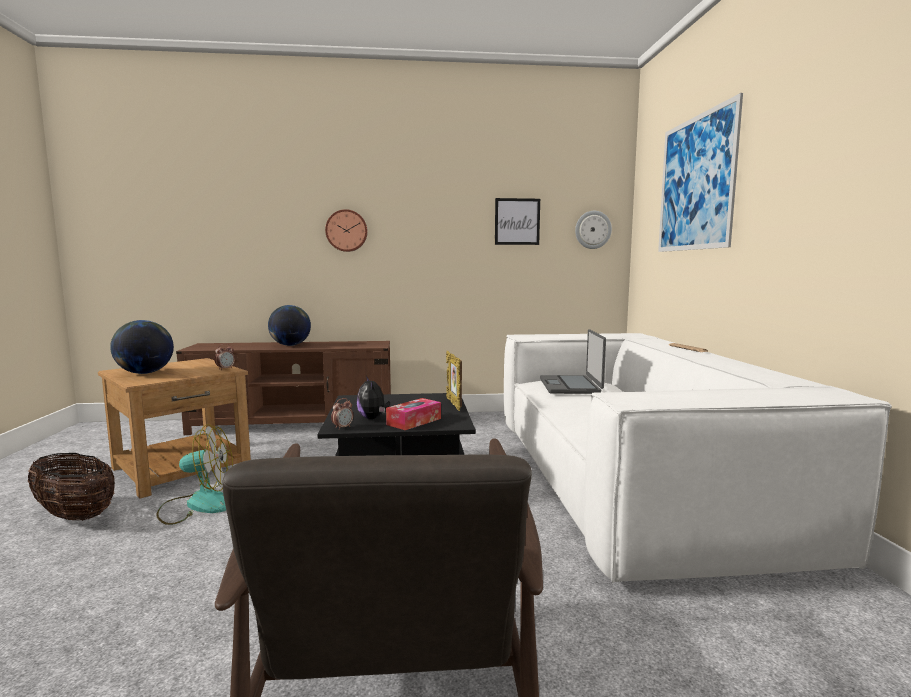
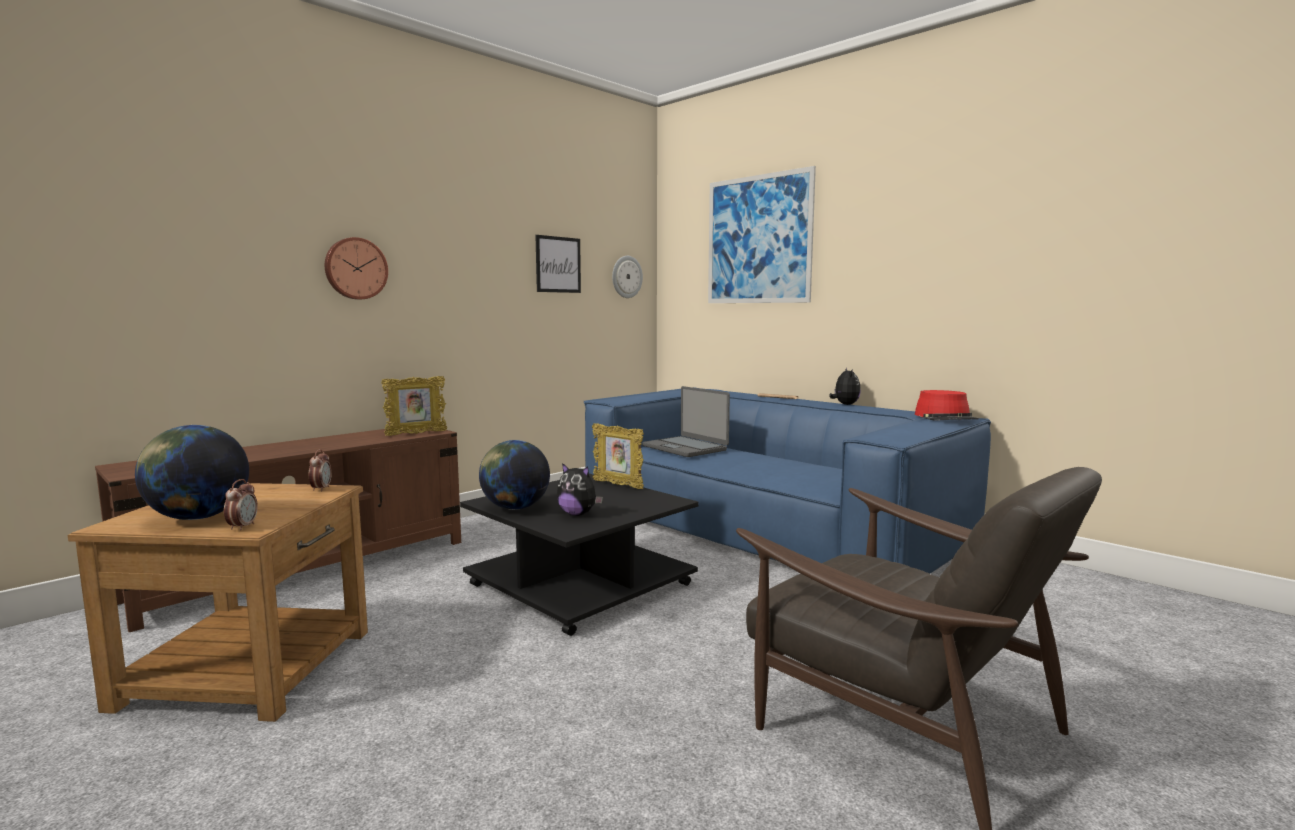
camera: 40 degrees left, 0 degrees up
basket [28,453,115,520] -> none
fan [156,424,233,525] -> none
globe [268,305,311,346] -> globe moved to [479,440,550,510]
alarm clock [331,398,353,430] -> alarm clock moved to [224,479,258,531]
tissue box [386,398,441,430] -> none
white sofa [504,333,892,583] -> blue sofa [584,387,991,574]
none -> picture frame [381,376,447,436]
none -> plush toy [829,367,861,405]
none -> red hat [915,390,979,421]

